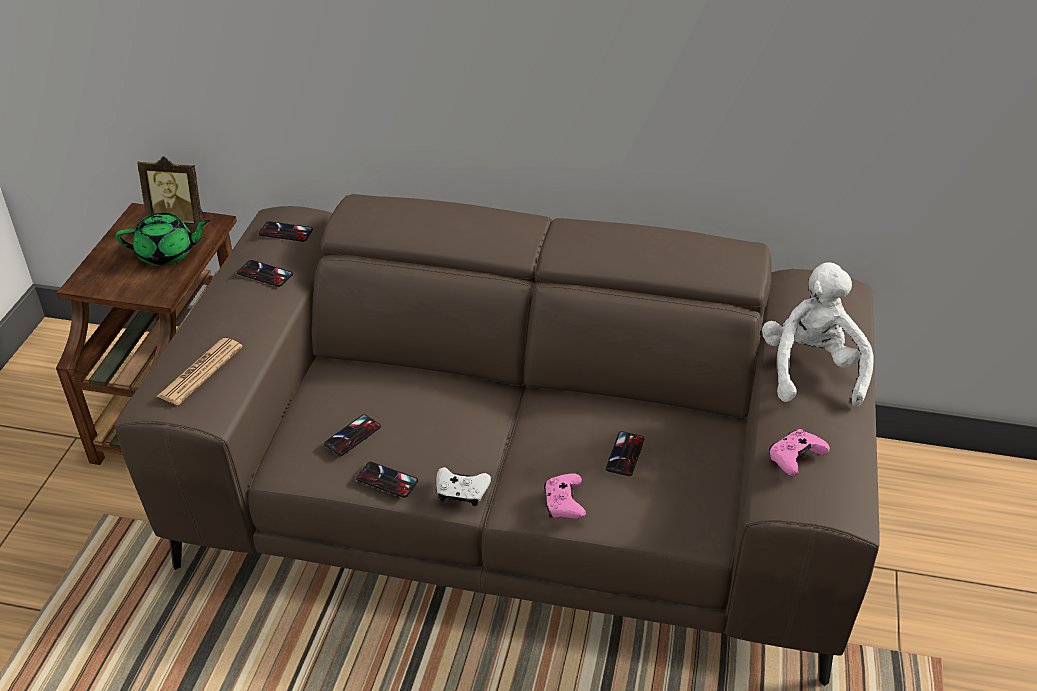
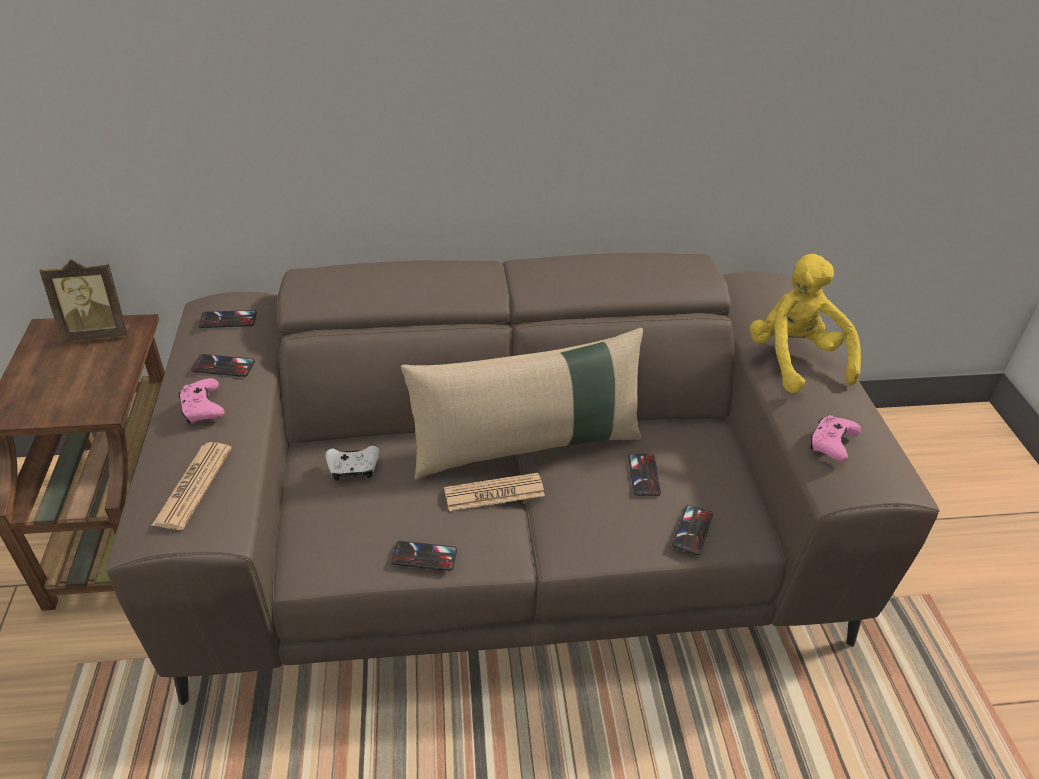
camera: 20 degrees left, 0 degrees up
green teapot [116,213,210,266] -> none
phone [324,414,381,456] -> phone moved to [672,505,713,555]
white game controller [436,467,491,506] -> white game controller moved to [325,446,379,480]
pink game controller [544,473,586,519] -> pink game controller moved to [179,378,225,424]
white plush toy [762,263,873,407] -> yellow plush toy [750,254,861,393]
none -> beige pillow [401,328,643,480]
none -> newspaper [444,473,545,511]

